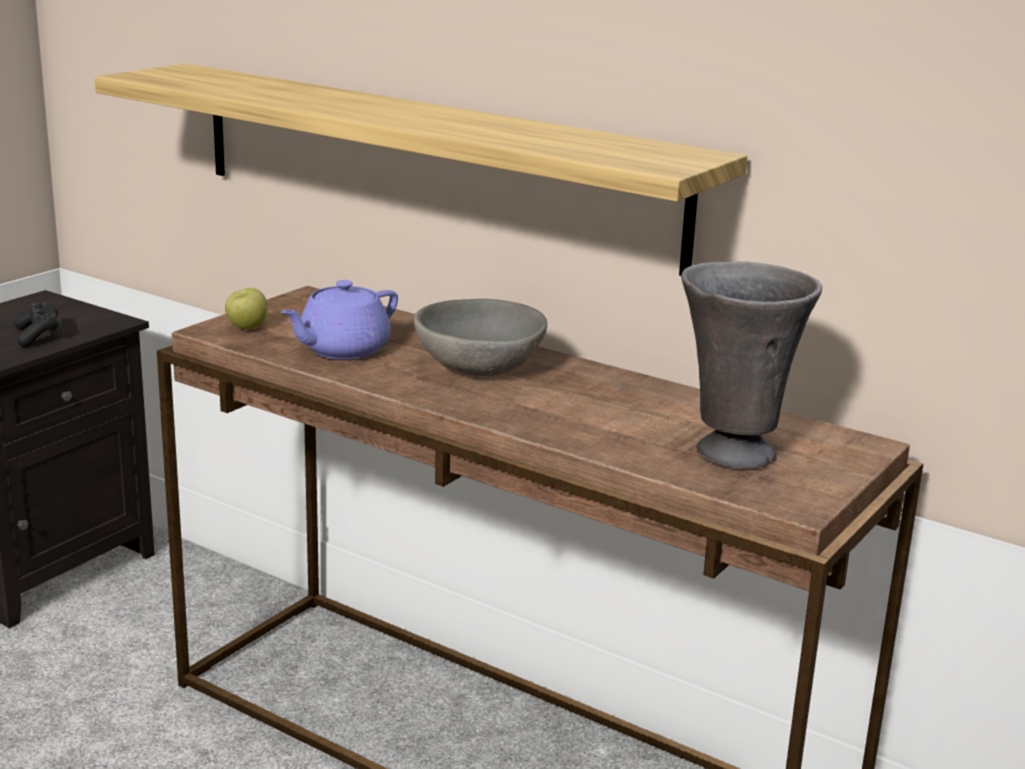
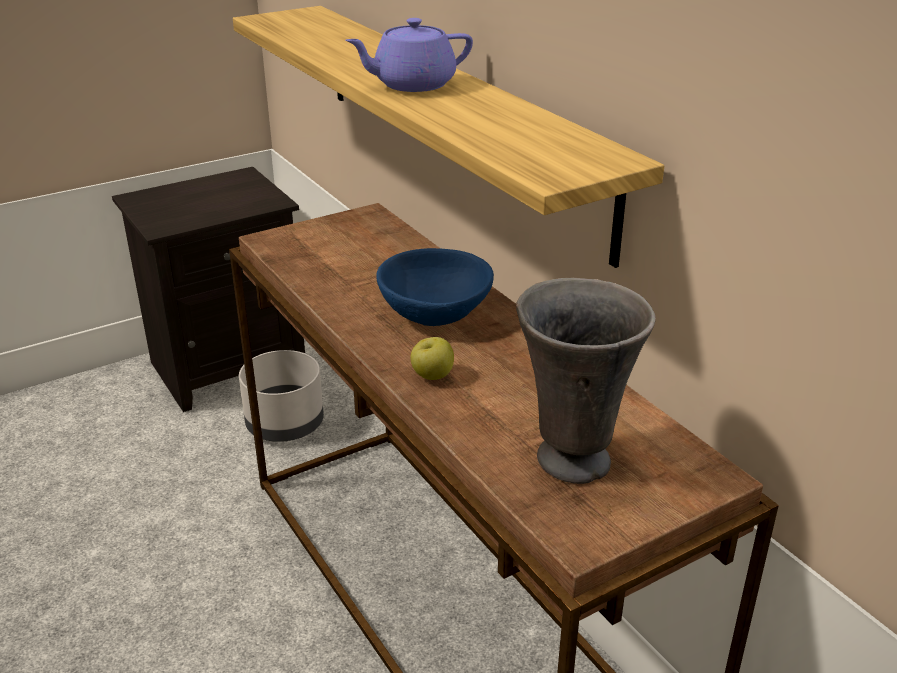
camera: 25 degrees right, 10 degrees up
black game controller [14,302,62,347] -> none
apple [225,288,268,330] -> apple moved to [410,337,454,380]
purple teapot [281,280,398,359] -> purple teapot moved to [345,18,473,92]
grey bowl [413,299,547,376] -> blue bowl [376,248,494,326]
none -> grey planter [239,350,324,442]

